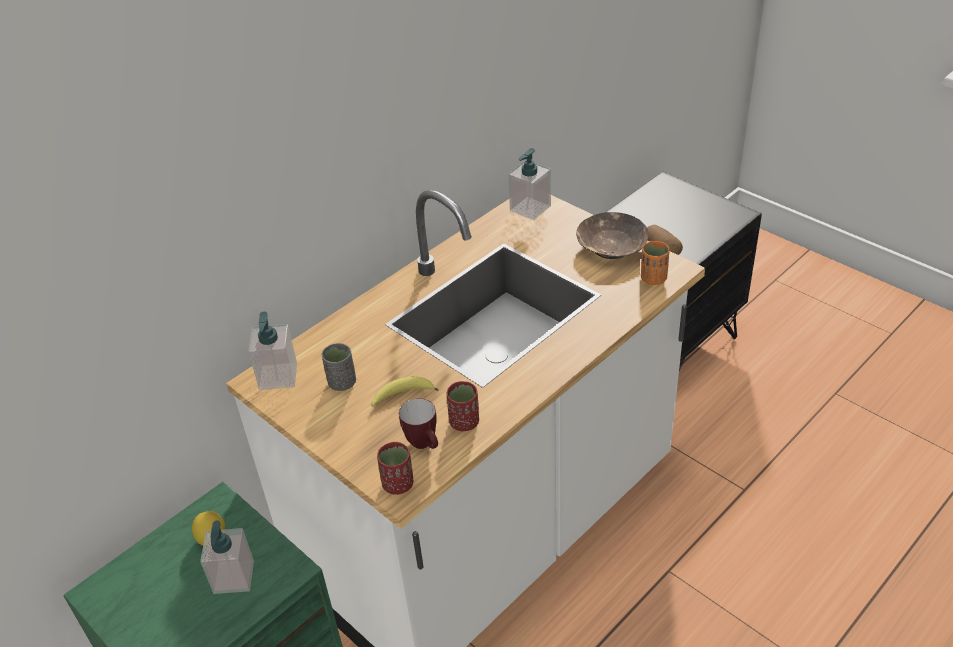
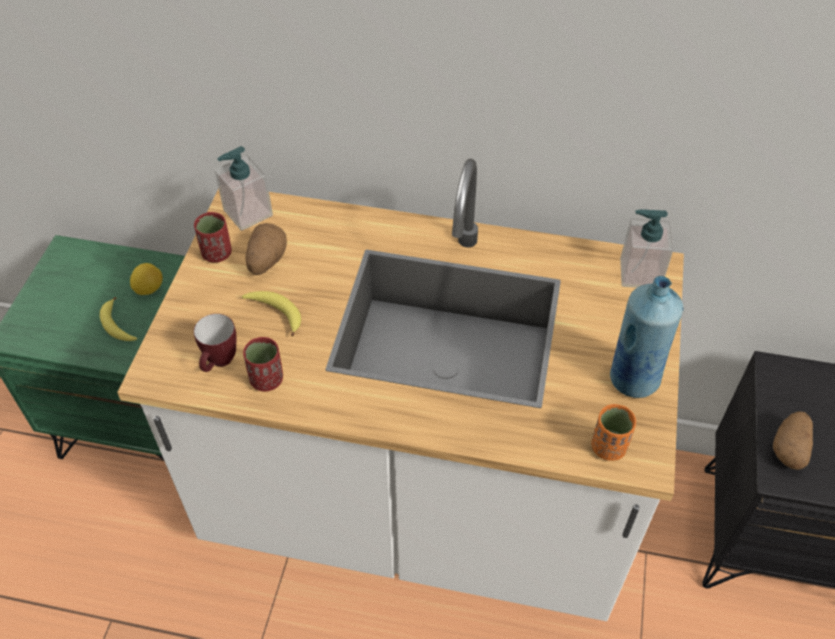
camera: 55 degrees right, 10 degrees up
soap dispenser [200,521,254,594] -> banana [100,297,137,341]
grey cup [322,343,356,391] -> potato [245,223,287,275]
red cup [377,442,413,495] -> red cup moved to [194,212,232,263]
brown bowl [576,212,648,259] -> blue bottle [610,276,684,398]

